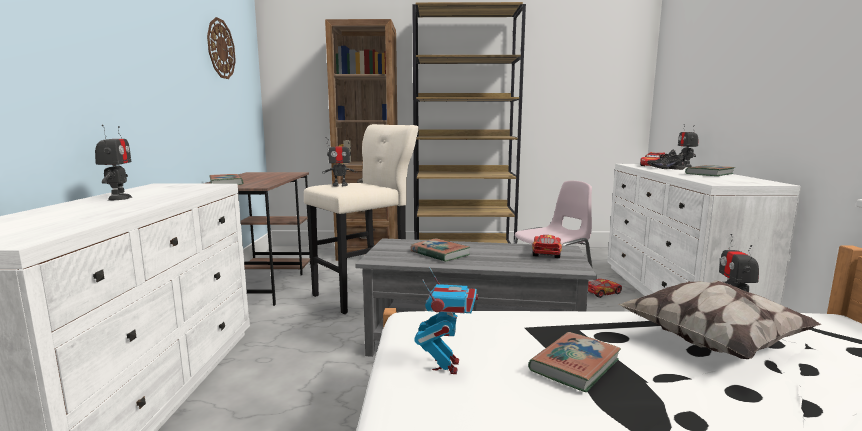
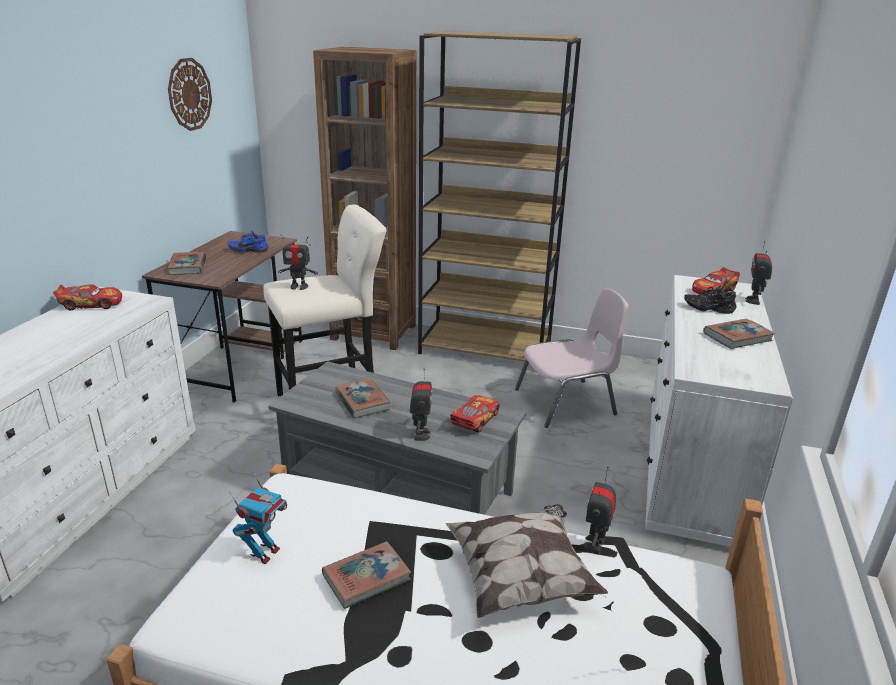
camera: 15 degrees right, 15 degrees up
toy robot [95,125,132,201] -> toy robot moved to [410,368,433,441]
toy car [588,279,622,298] -> toy car moved to [53,285,122,310]
none -> blue shoe [228,231,269,253]

